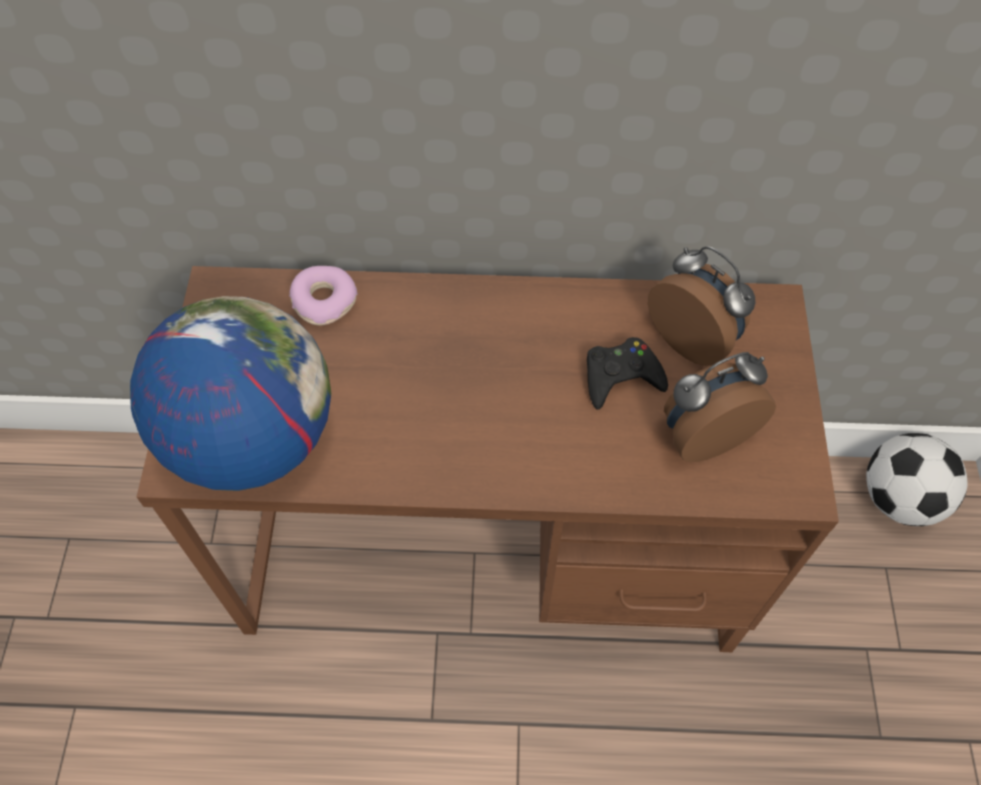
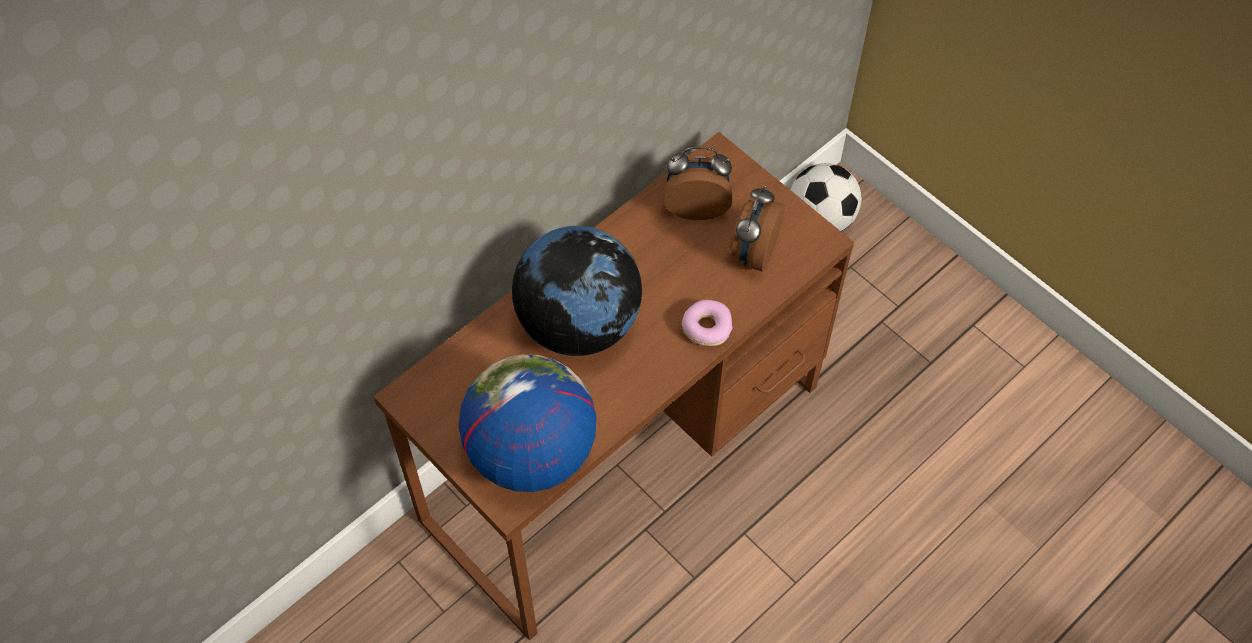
camera: 45 degrees left, 0 degrees up
donut [289,266,358,326] -> donut moved to [682,300,732,346]
black game controller [587,337,668,410] -> none
none -> globe [512,226,642,356]

